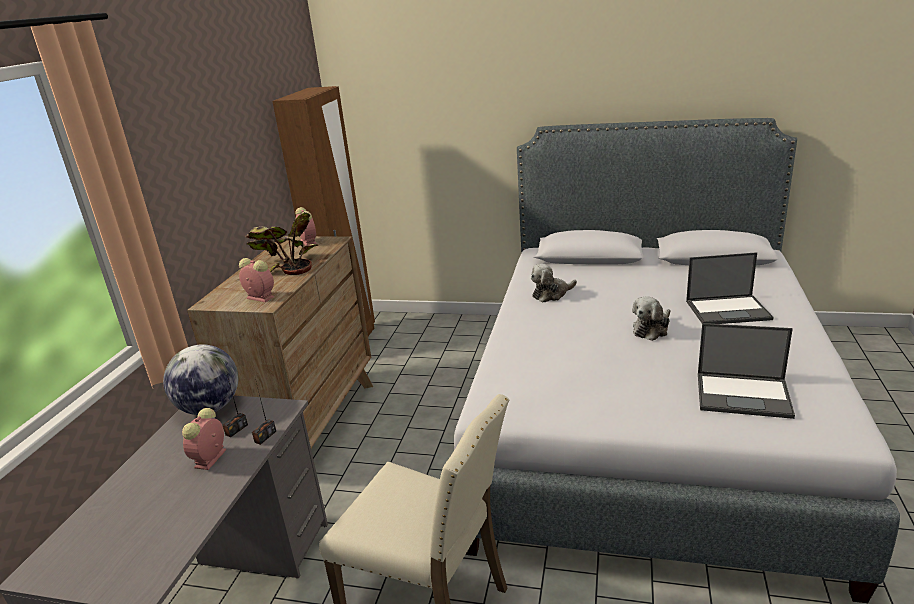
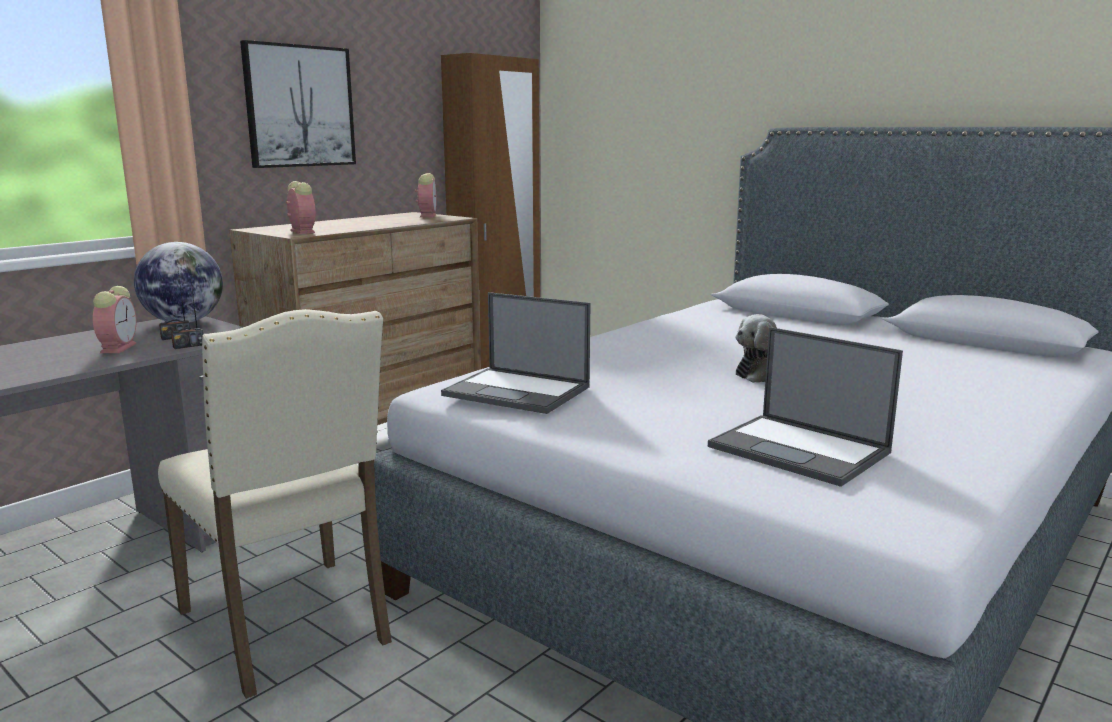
camera: 25 degrees right, 10 degrees down
alarm clock [182,408,227,470] -> alarm clock turned 135 degrees clockwise [93,286,136,353]
potted plant [245,212,318,275] -> none
plush toy [531,264,577,303] -> none
laptop [686,252,774,324] -> laptop moved to [441,292,590,414]
none -> picture [240,40,356,168]

